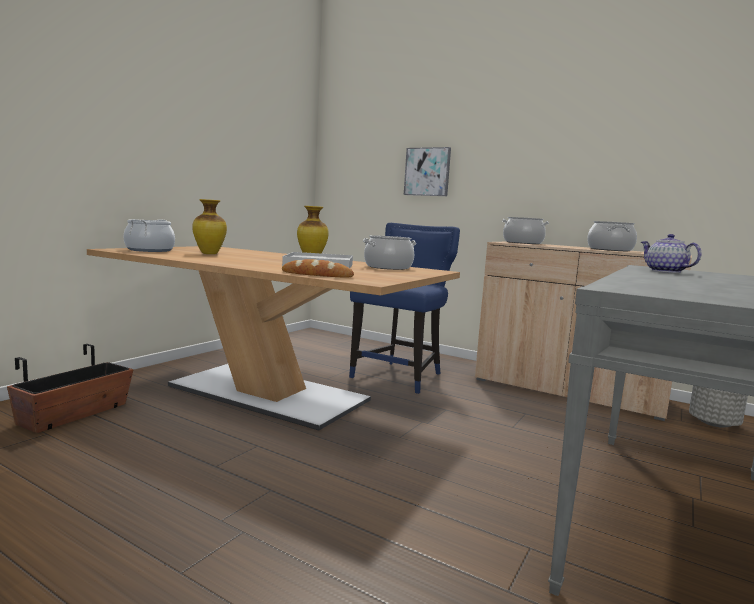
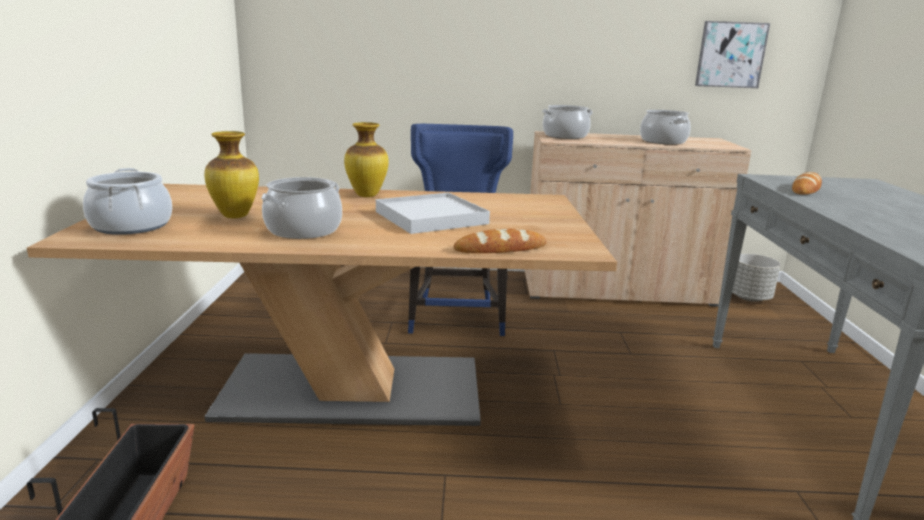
camera: 30 degrees left, 10 degrees up
cooking pot [363,235,416,270] -> cooking pot moved to [261,177,342,239]
picture [404,147,451,196] -> picture moved to [695,21,770,88]
teapot [641,234,702,273] -> bread [792,172,822,195]

